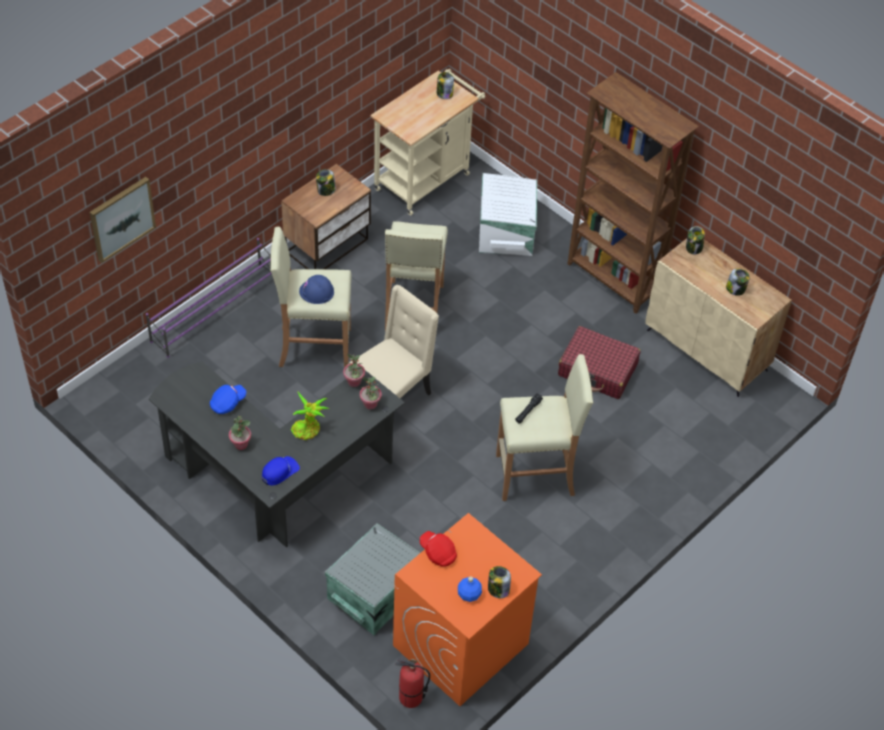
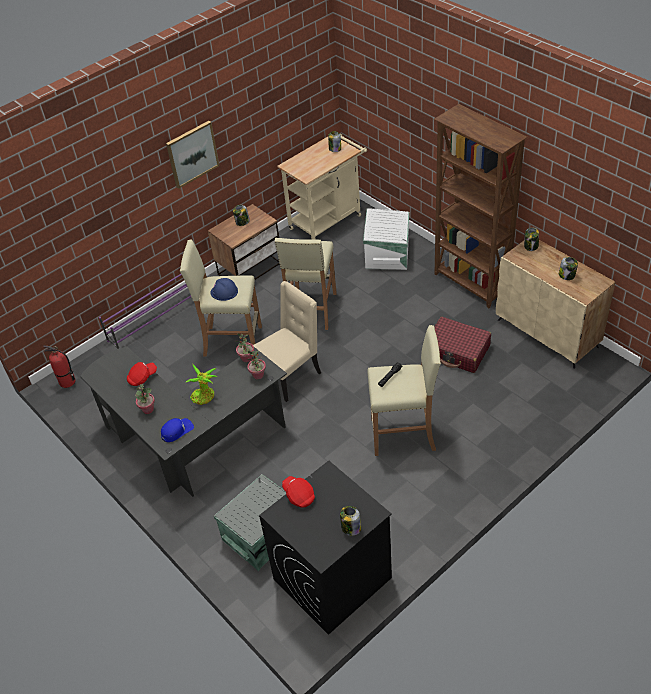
camera: 10 degrees right, 5 degrees down
picture [90,177,156,263] -> picture moved to [166,121,219,189]
blue cap [210,385,246,414] -> red cap [127,362,157,386]
orange washing machine [393,513,542,706] -> black washing machine [259,461,392,635]
fire extinguisher [395,658,430,708] -> fire extinguisher moved to [43,345,75,388]
blue bottle [458,576,482,602] -> none

